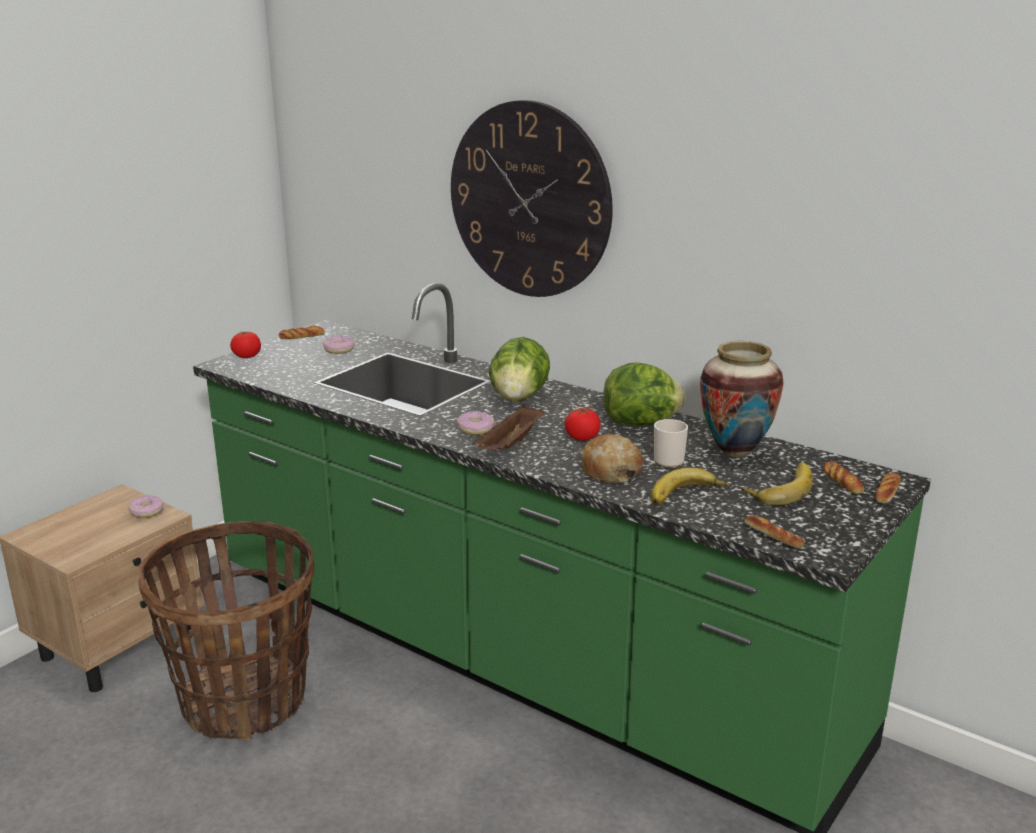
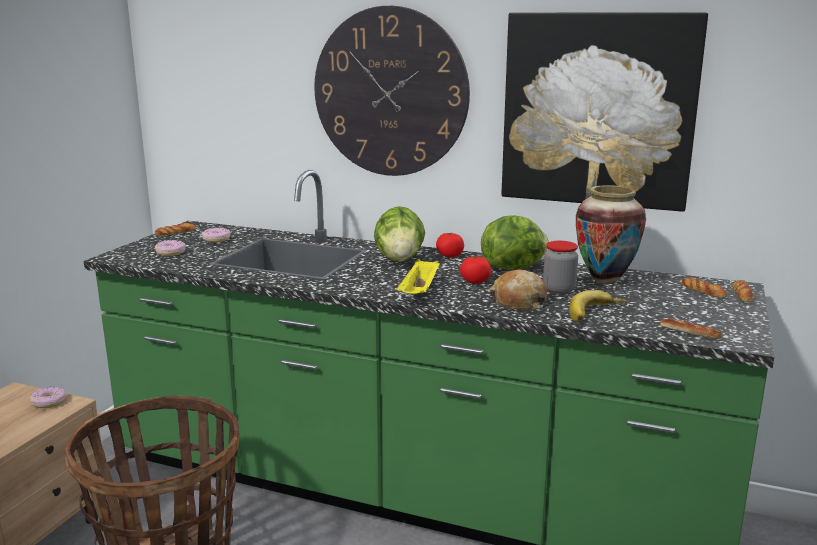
camera: 15 degrees left, 5 degrees down
tomato [230,332,261,358] -> tomato moved to [436,232,464,258]
donut [457,411,495,435] -> donut moved to [155,240,186,256]
brown tray [473,404,545,450] -> yellow tray [397,259,440,294]
mug [654,419,688,467] -> jar [543,241,578,294]
banana [742,462,813,505] -> none
none -> picture [502,13,708,212]

